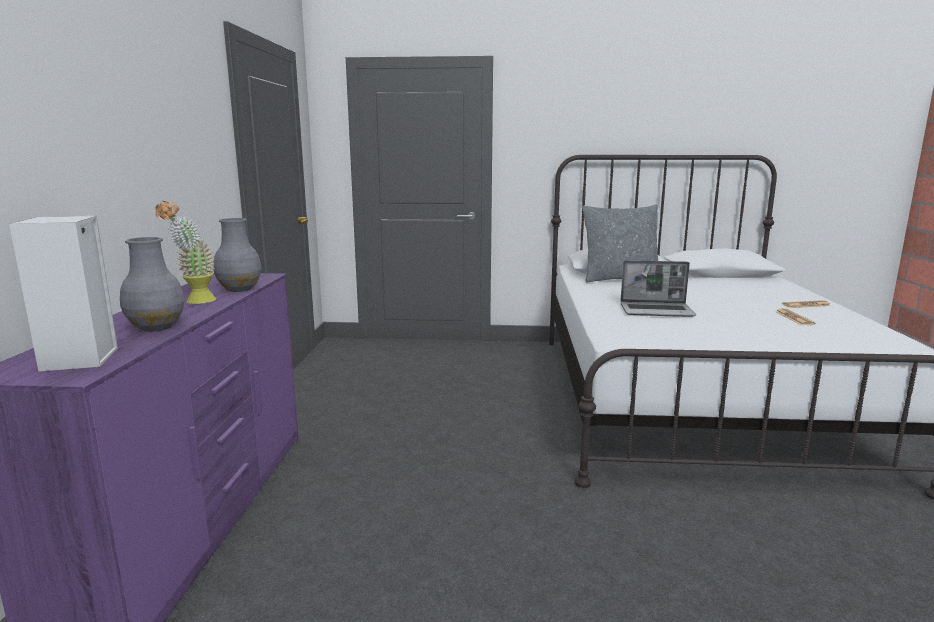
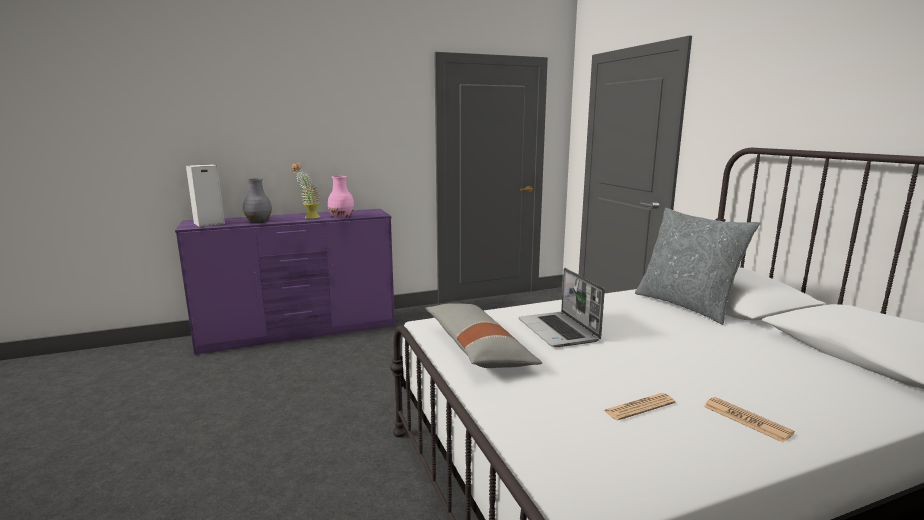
camera: 65 degrees right, 0 degrees up
grey vase [213,218,262,292] -> pink vase [328,176,354,218]
none -> grey pillow [425,303,542,368]

